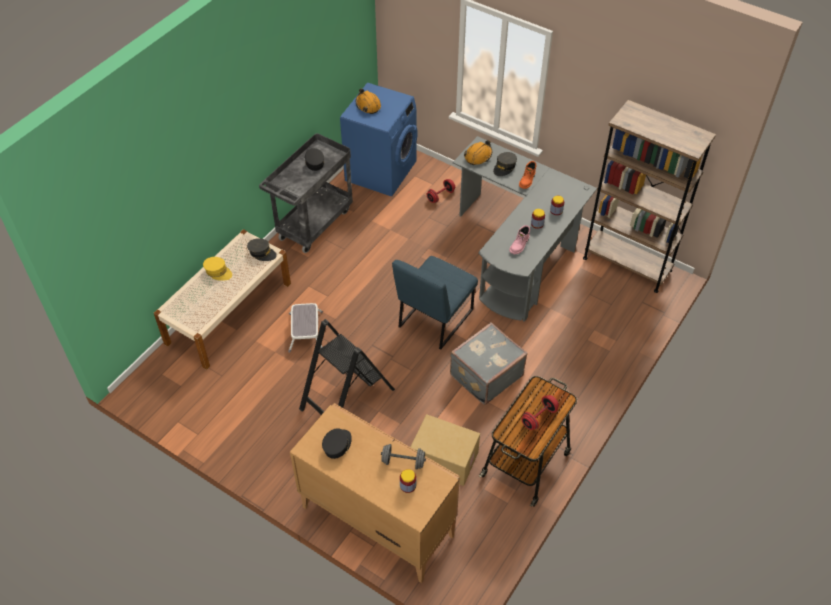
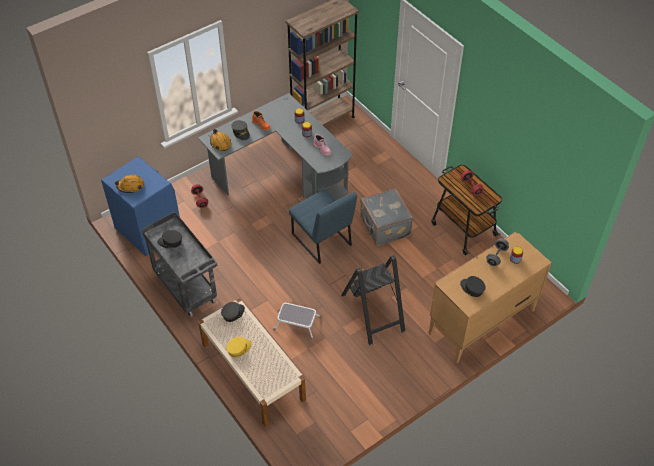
camera: 70 degrees left, 0 degrees up
cardboard box [411,414,480,486] -> none

